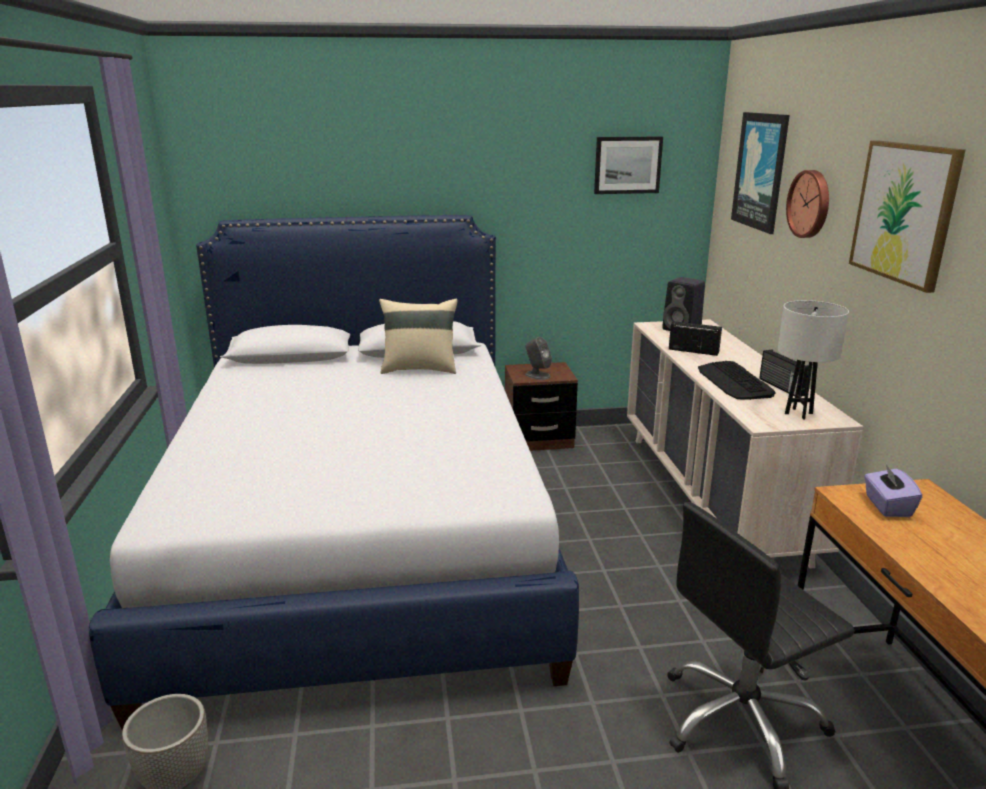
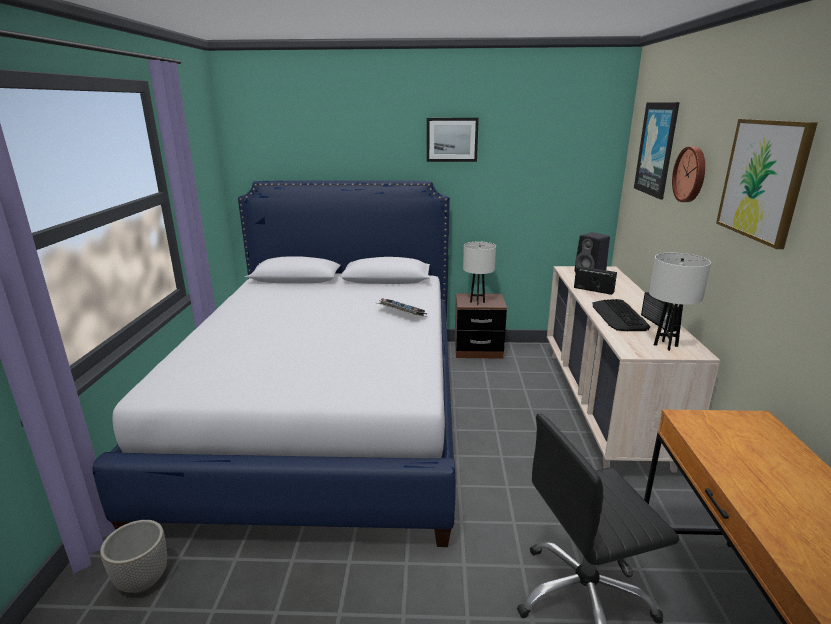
camera: 10 degrees right, 0 degrees up
beige pillow [379,299,457,374] -> none
grey speaker [525,337,552,380] -> white table lamp [463,242,496,305]
picture [594,136,663,194] -> picture moved to [427,118,479,162]
purple tissue box [864,464,922,517] -> none
none -> keyboard [377,298,427,317]

